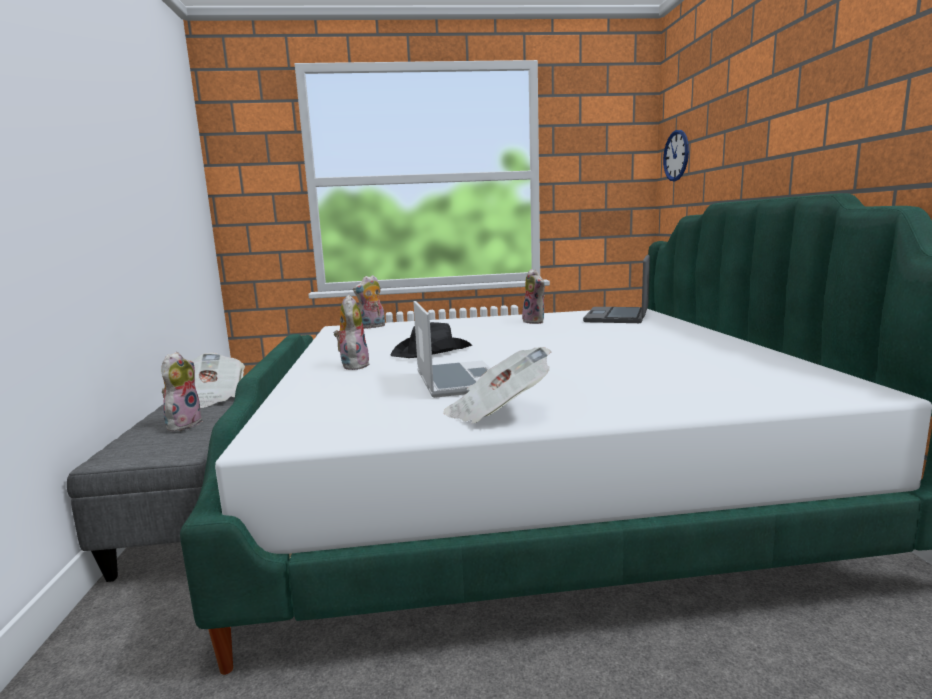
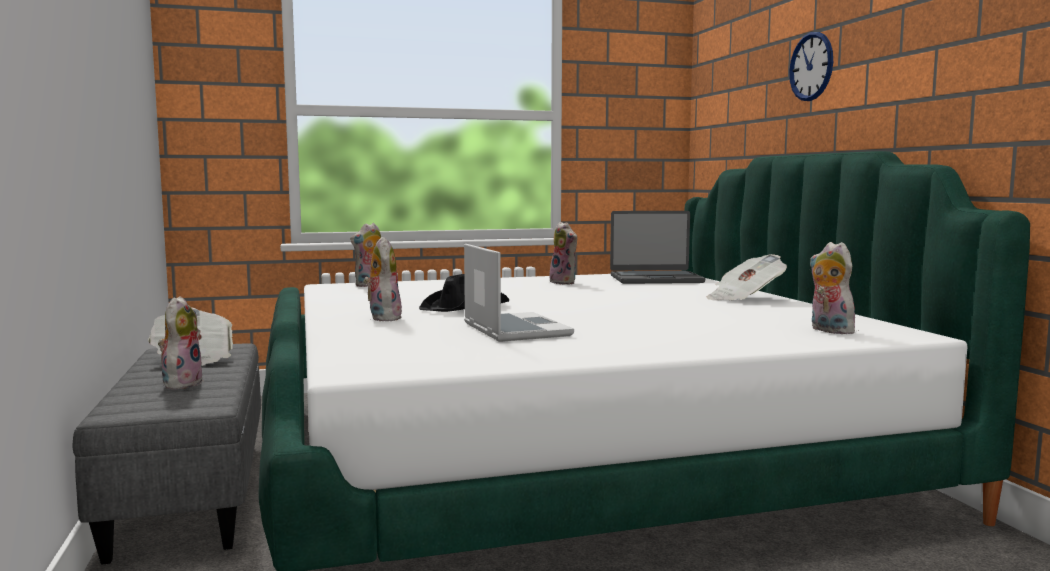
camera: 10 degrees left, 5 degrees down
newspaper [443,347,551,423] -> newspaper moved to [707,254,787,301]
laptop [583,254,650,323] -> laptop turned 105 degrees counterclockwise [610,211,705,284]
wall clock [663,130,689,181] -> wall clock moved to [789,32,833,101]
none -> plush toy [809,242,861,334]

